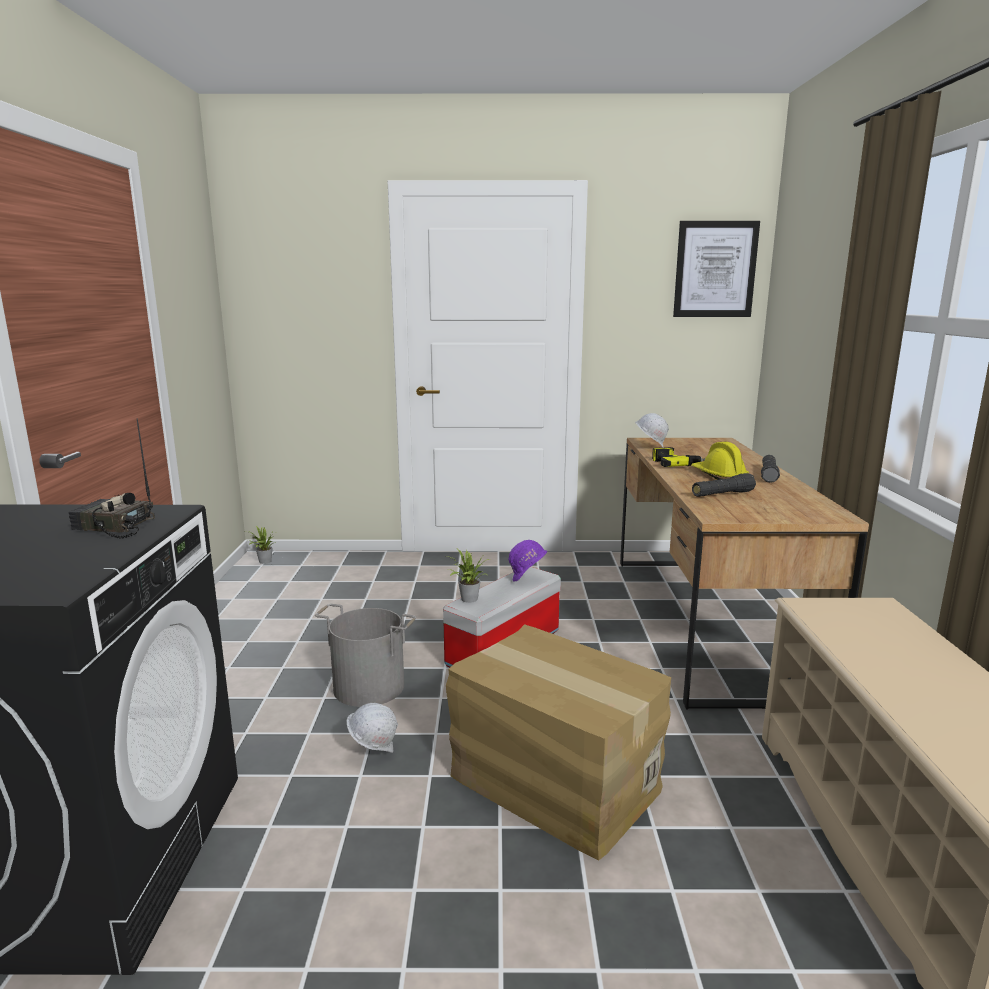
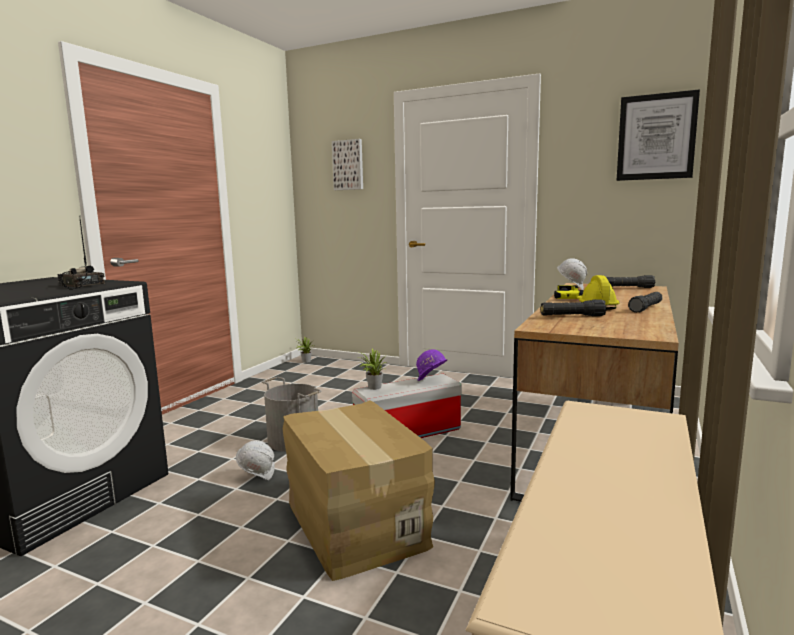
camera: 25 degrees right, 5 degrees down
none -> picture [332,139,363,190]
none -> black flashlight [606,275,655,288]

